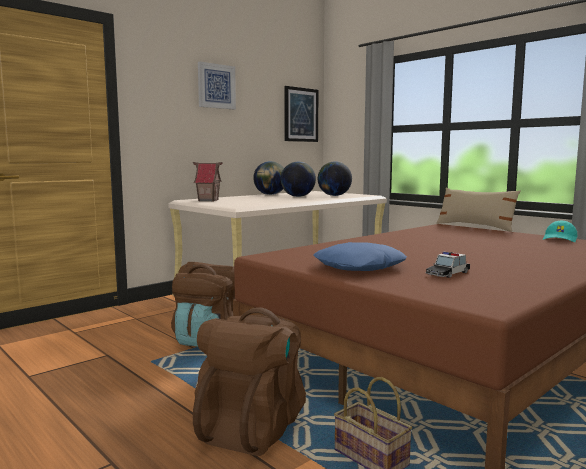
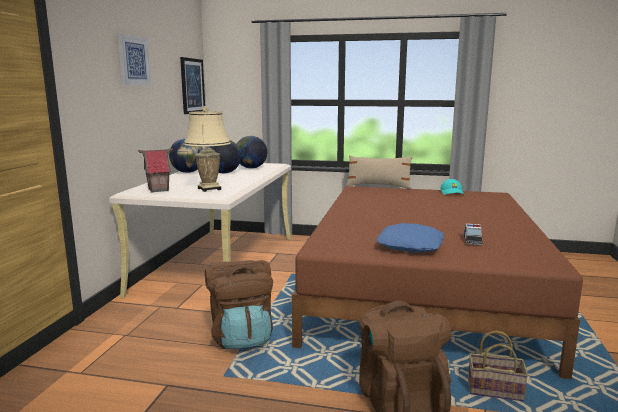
camera: 35 degrees left, 5 degrees up
none -> beige table lamp [184,106,231,192]

